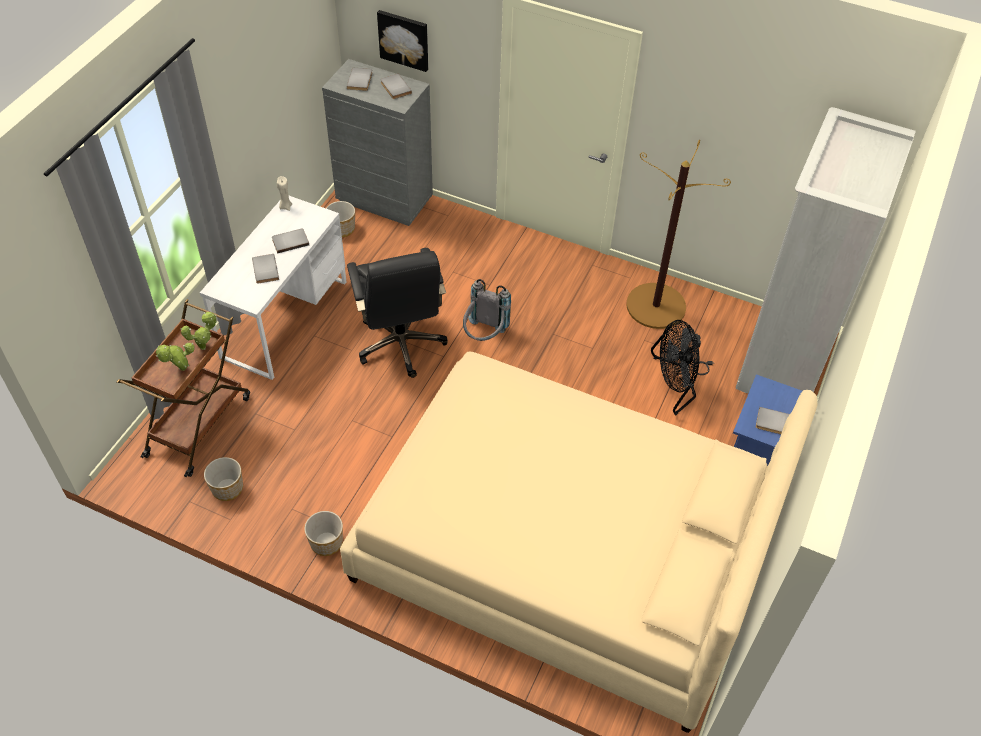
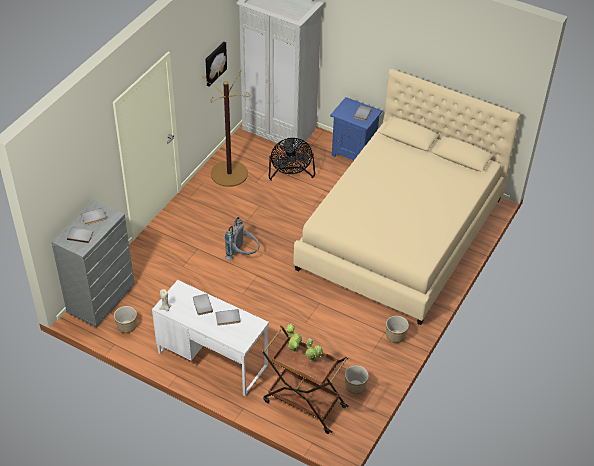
camera: 85 degrees left, 5 degrees down
black office chair [347,248,448,378] -> none
picture [377,10,428,72] -> picture moved to [205,42,227,87]

